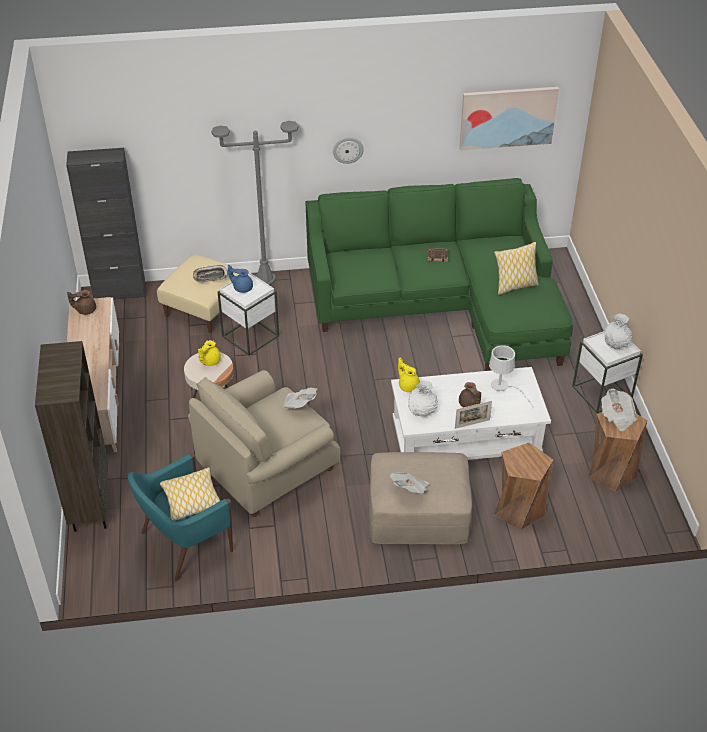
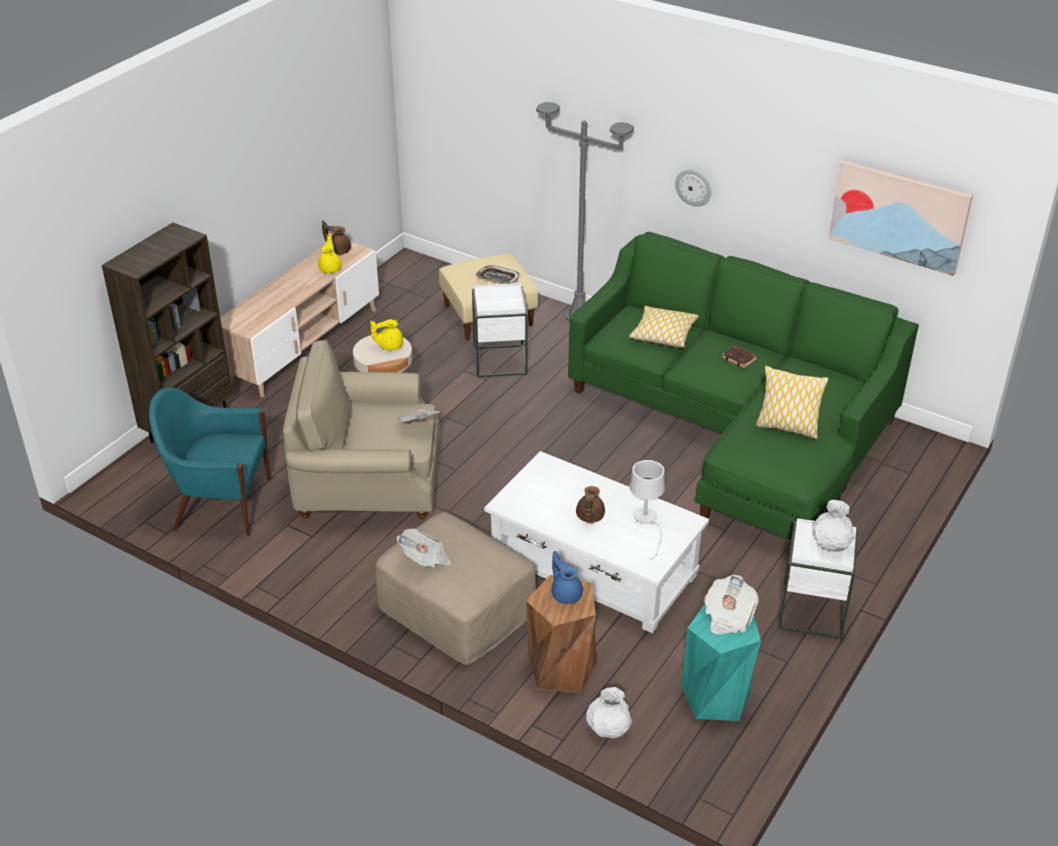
camera: 40 degrees right, 5 degrees down
black cabinet [66,148,146,300] -> none
pillow [160,467,220,521] -> pillow moved to [629,306,699,348]
blue teapot [228,265,253,293] -> blue teapot moved to [551,551,583,604]
yellow teapot [398,358,420,392] -> yellow teapot moved to [318,233,342,273]
white vase [408,381,438,417] -> white vase moved to [586,687,632,738]
picture frame [455,401,492,429] -> none
brown stool [588,412,647,491] -> turquoise stool [681,604,761,721]

